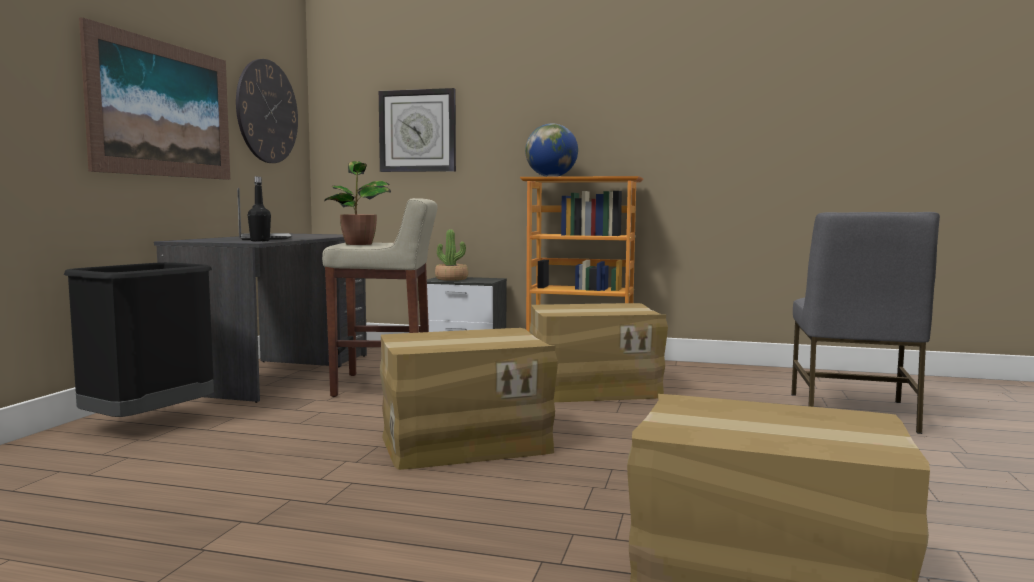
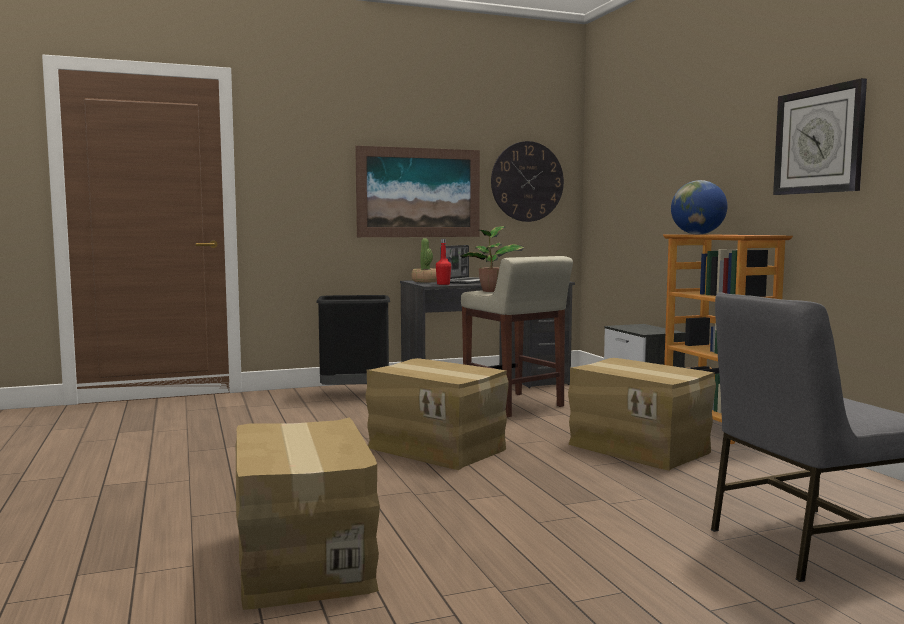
camera: 55 degrees right, 0 degrees up
black bottle [248,177,271,242] -> red bottle [436,239,451,285]
wall clock [379,88,456,172] -> wall clock moved to [773,78,867,195]
potted plant [435,229,468,281] -> potted plant moved to [411,238,437,282]

